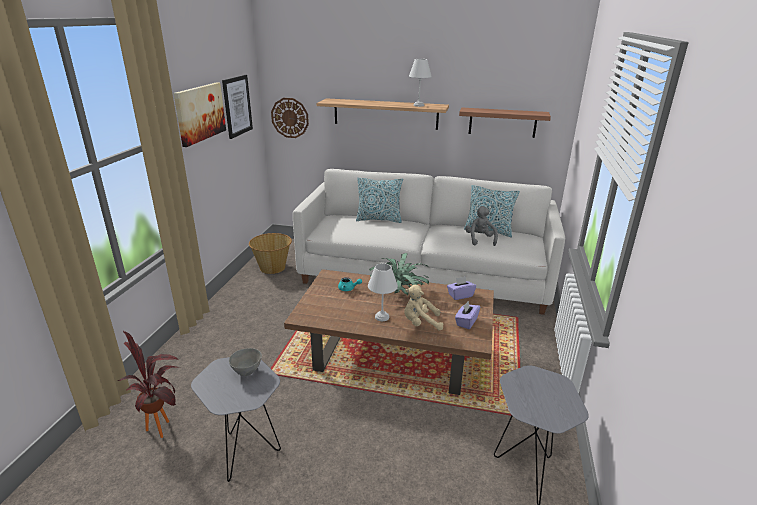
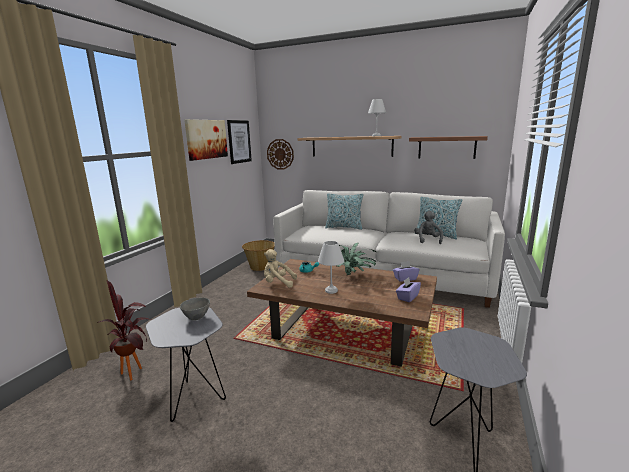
camera: 10 degrees right, 10 degrees down
beige plush toy [404,285,443,330] -> beige plush toy moved to [264,249,297,288]

